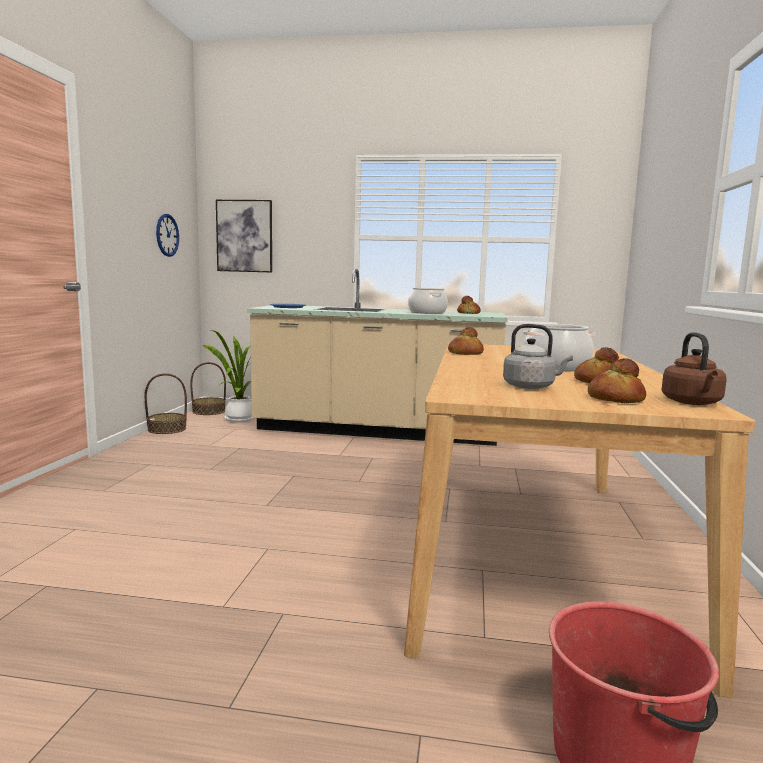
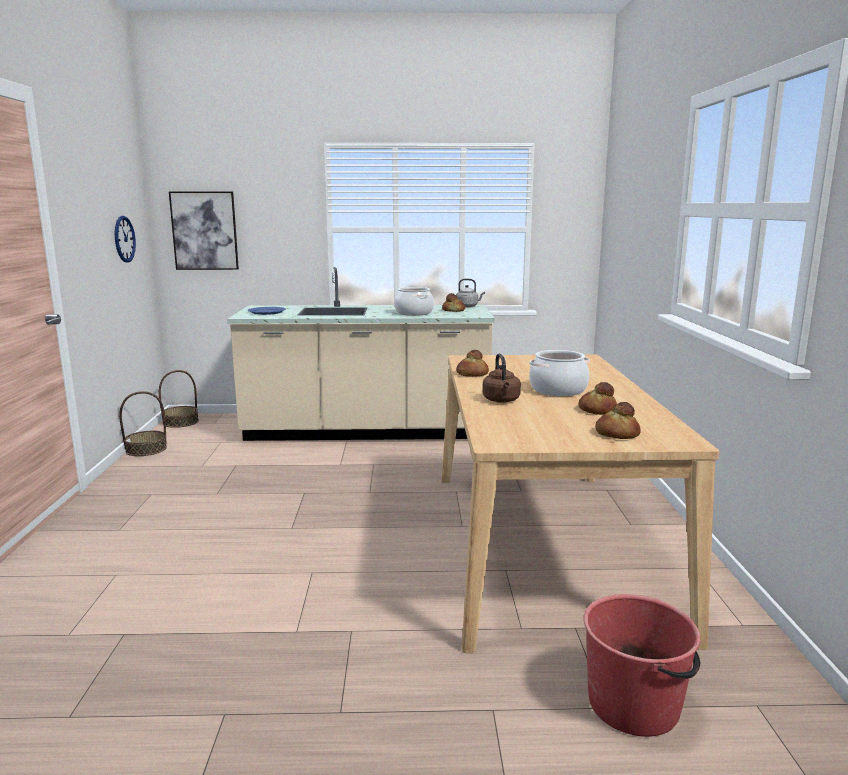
camera: 10 degrees left, 5 degrees up
potted plant [202,330,254,423] -> none
grey kettle [503,324,573,389] -> grey kettle moved to [456,279,485,307]
brown kettle [662,332,727,405] -> brown kettle moved to [483,353,521,403]

